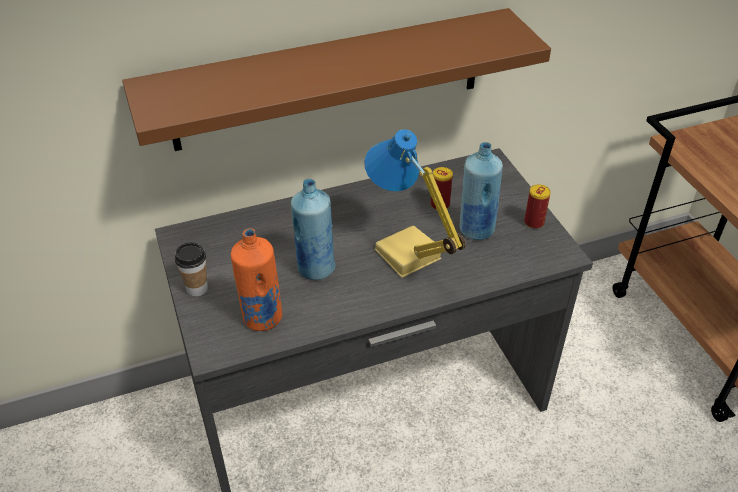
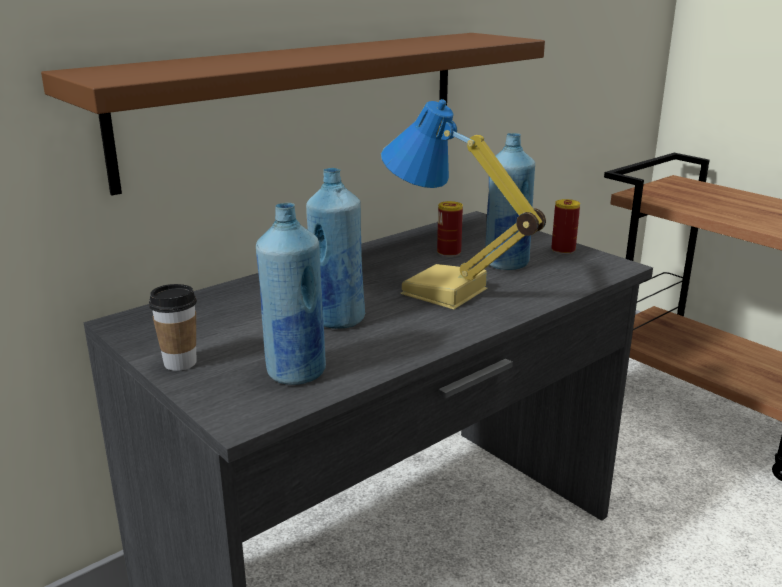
camera: 20 degrees left, 20 degrees down
orange bottle [231,228,282,331] -> blue bottle [256,203,326,385]

